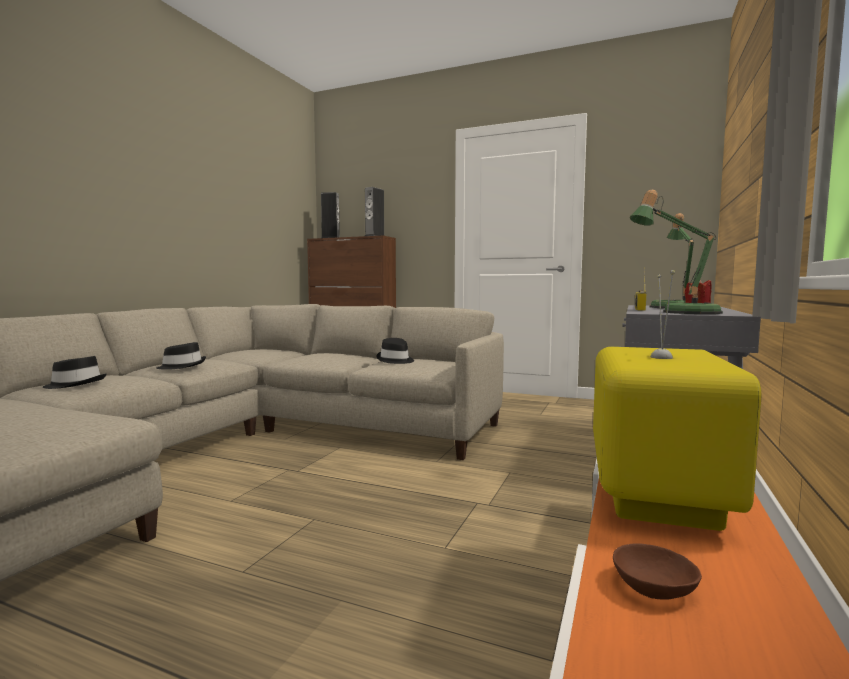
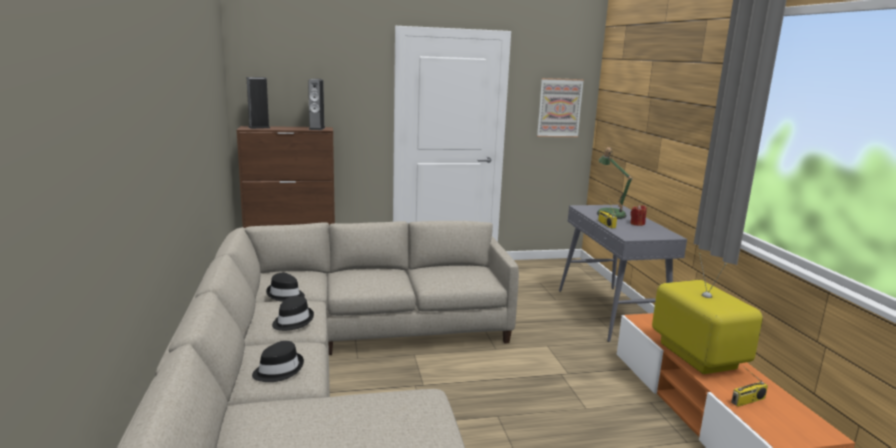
camera: 35 degrees left, 10 degrees up
black hat [376,338,414,364] -> black hat moved to [266,273,305,302]
brown bowl [613,543,702,600] -> radio [731,367,768,407]
table lamp [630,189,723,314] -> none
none -> picture [537,78,584,137]

